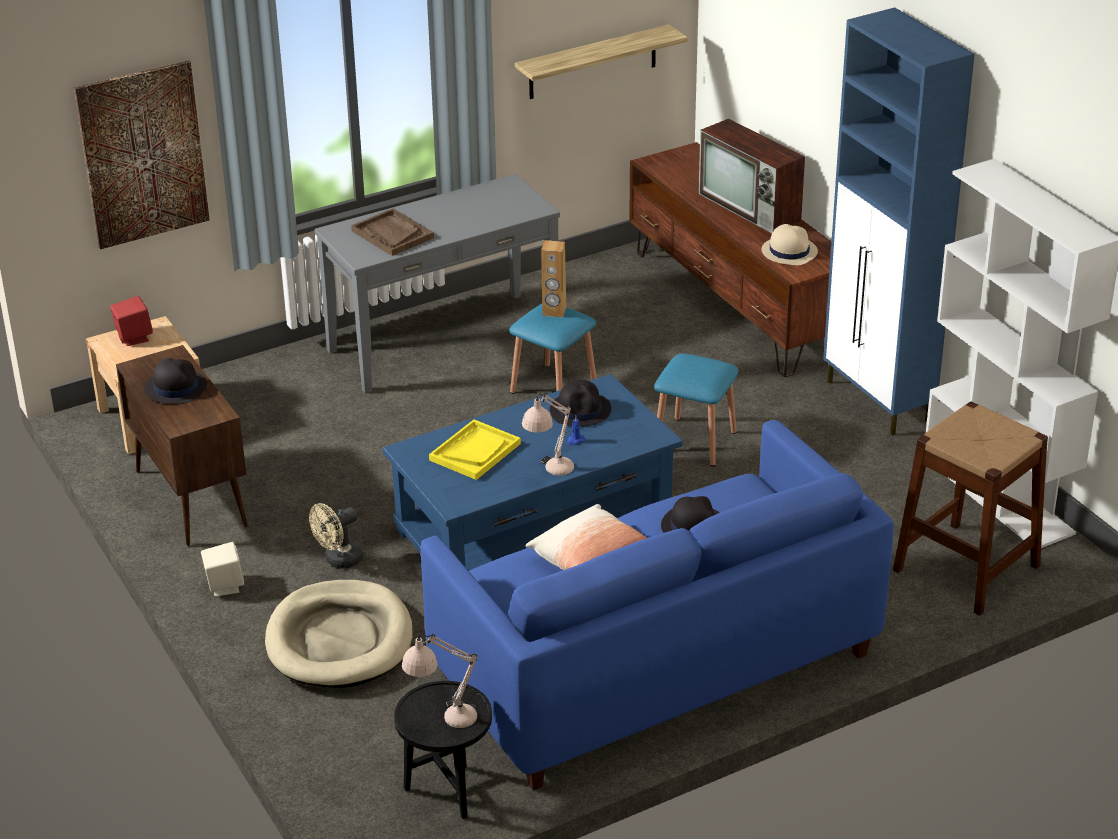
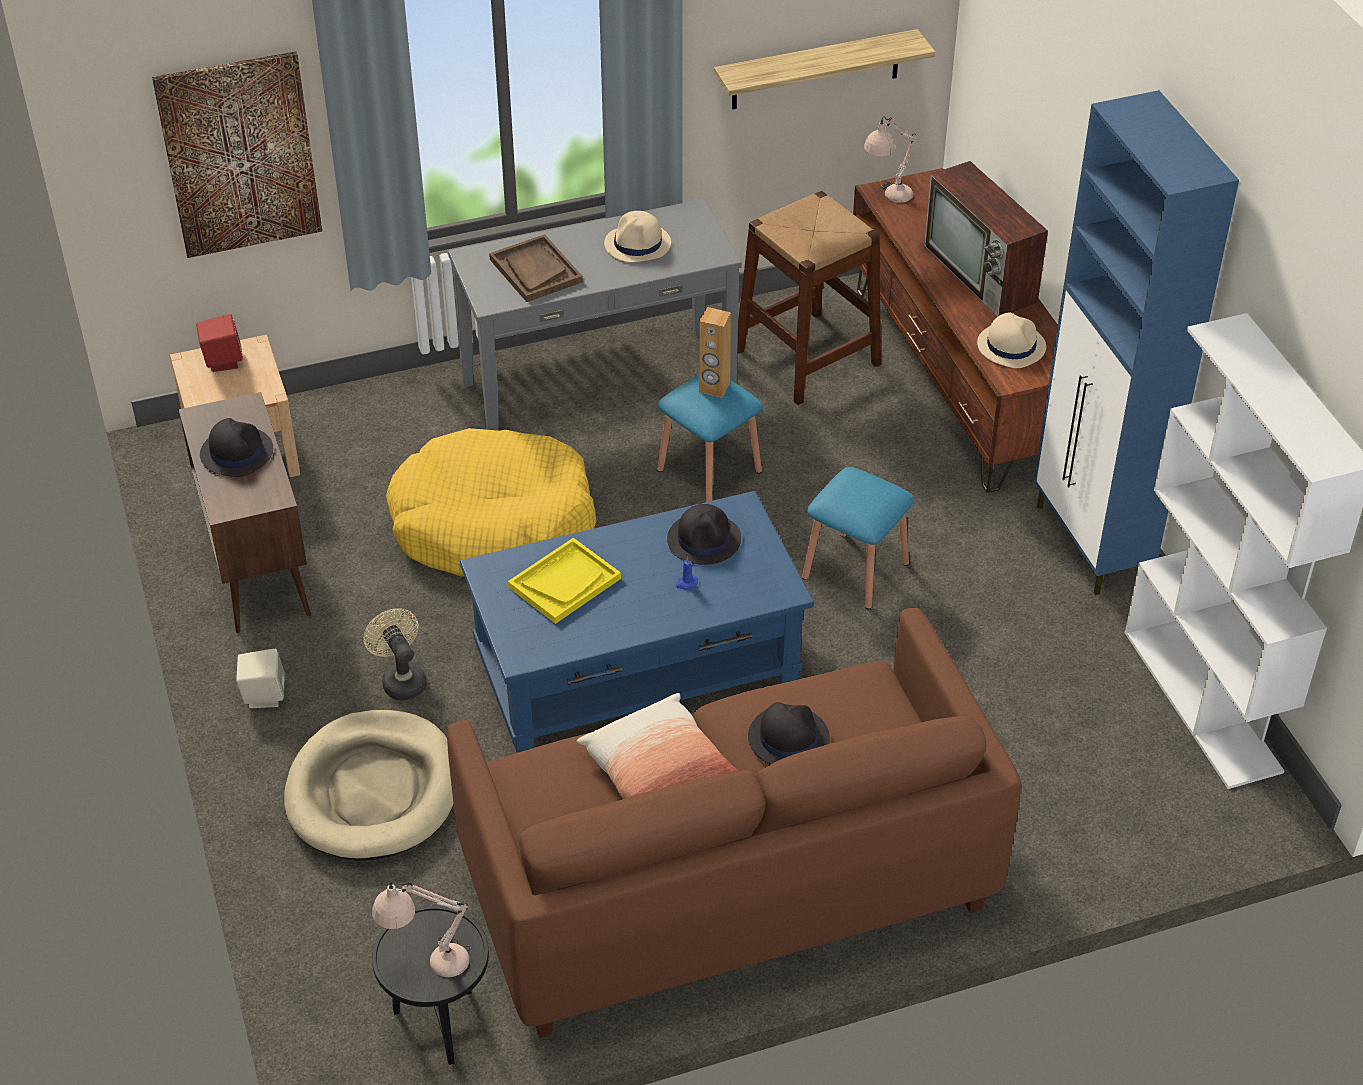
camera: 10 degrees right, 10 degrees up
beige fan [309,503,364,569] -> beige fan turned 90 degrees clockwise [364,608,427,700]
blue sofa [421,420,894,790] -> brown sofa [447,608,1021,1038]
beige table lamp [522,393,574,476] -> beige table lamp moved to [864,117,916,203]
brown stool [893,401,1048,616] -> brown stool moved to [737,191,881,405]
none -> yellow dog bed [386,428,596,576]
none -> beige hat [604,211,671,262]

